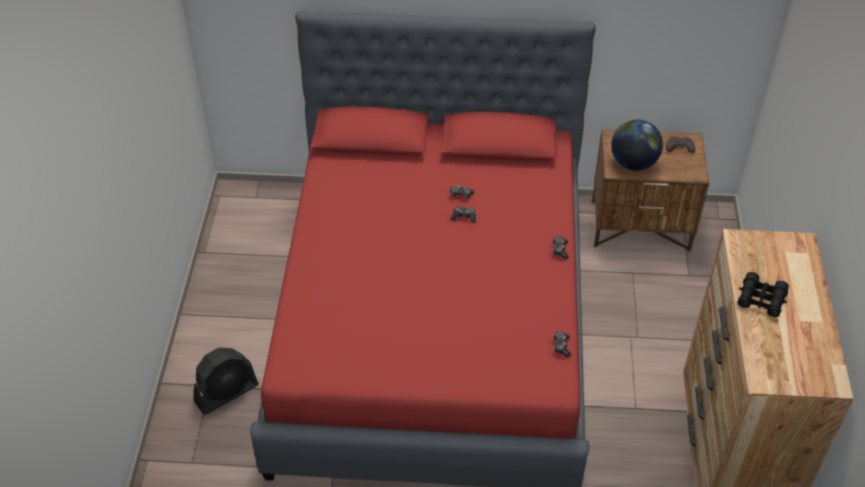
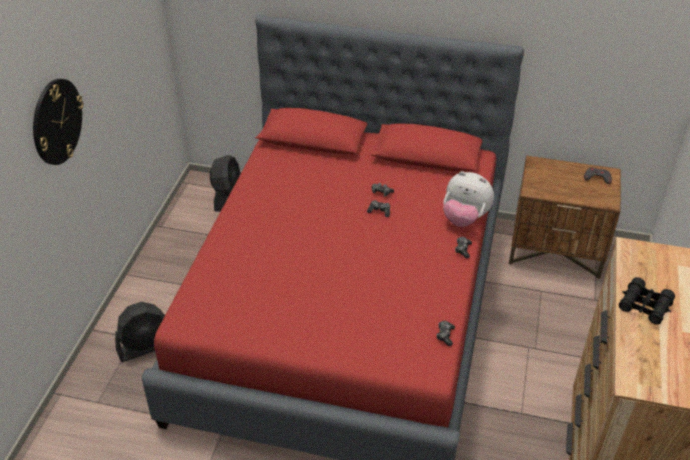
camera: 10 degrees right, 5 degrees down
globe [611,120,663,170] -> none
none -> wall clock [33,79,84,165]
none -> black fan [210,155,241,212]
none -> plush toy [443,171,494,227]

